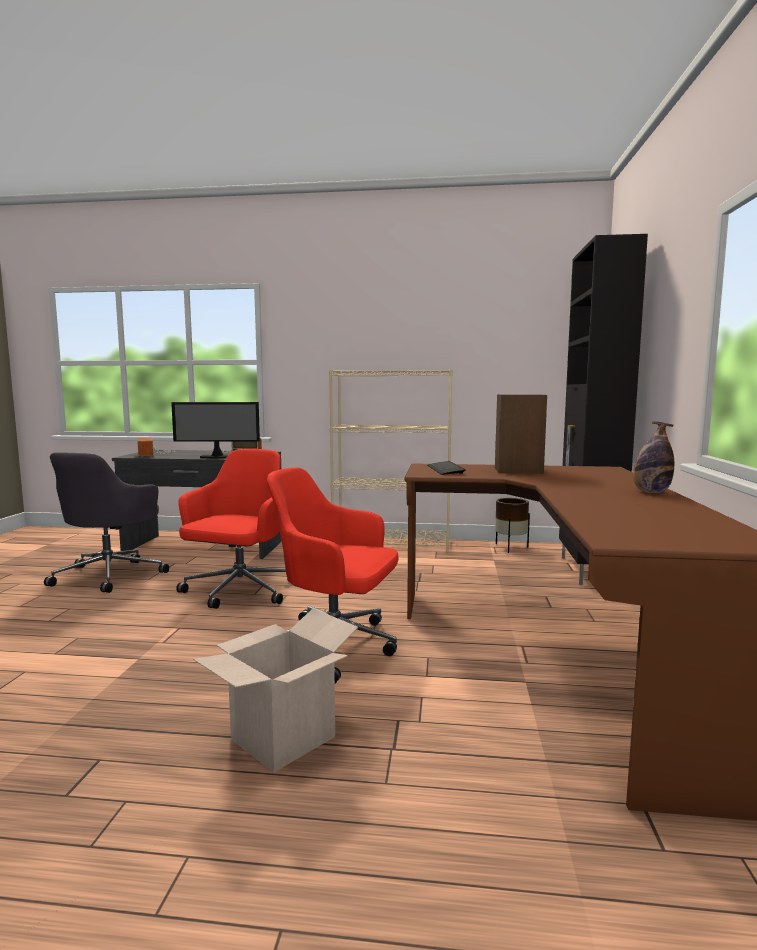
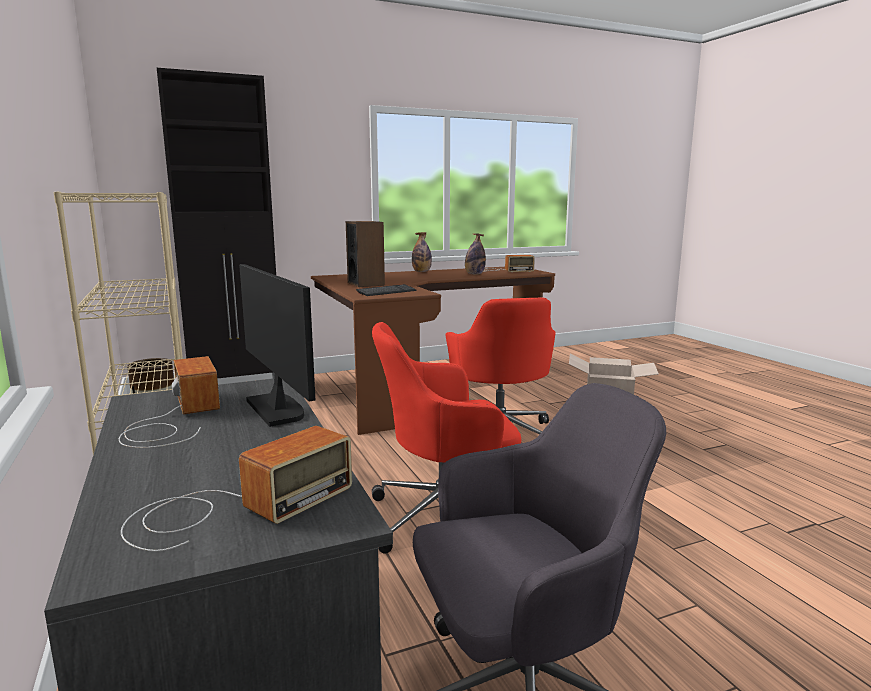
camera: 120 degrees left, 5 degrees up
none -> bottle [465,233,486,275]
none -> radio [483,255,535,272]

